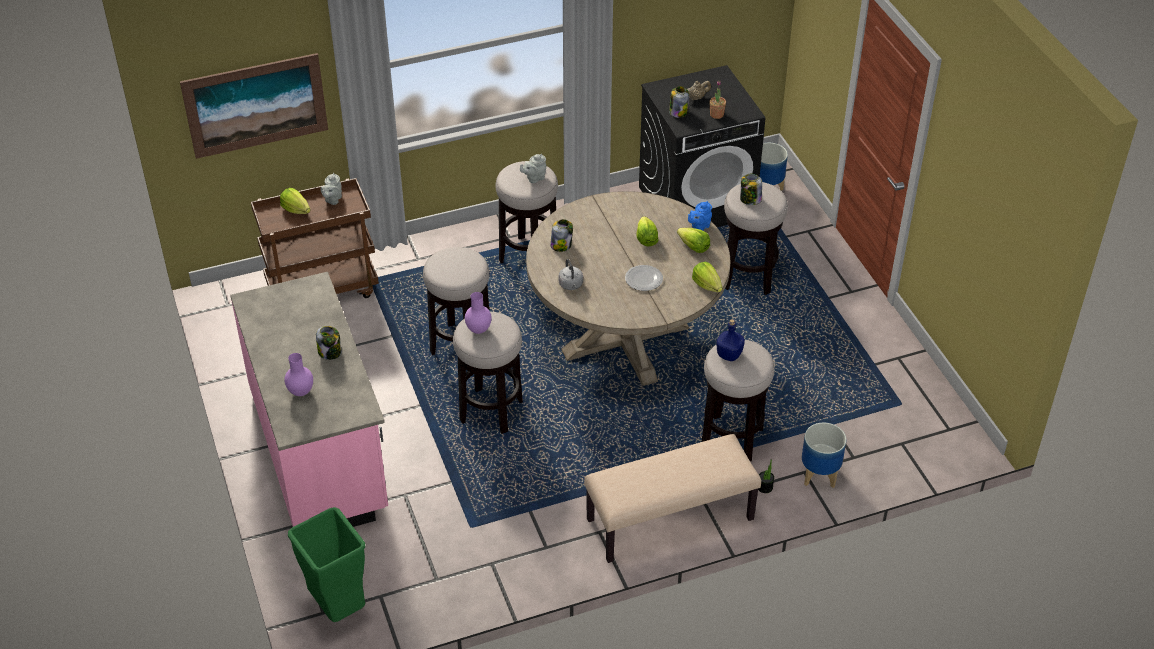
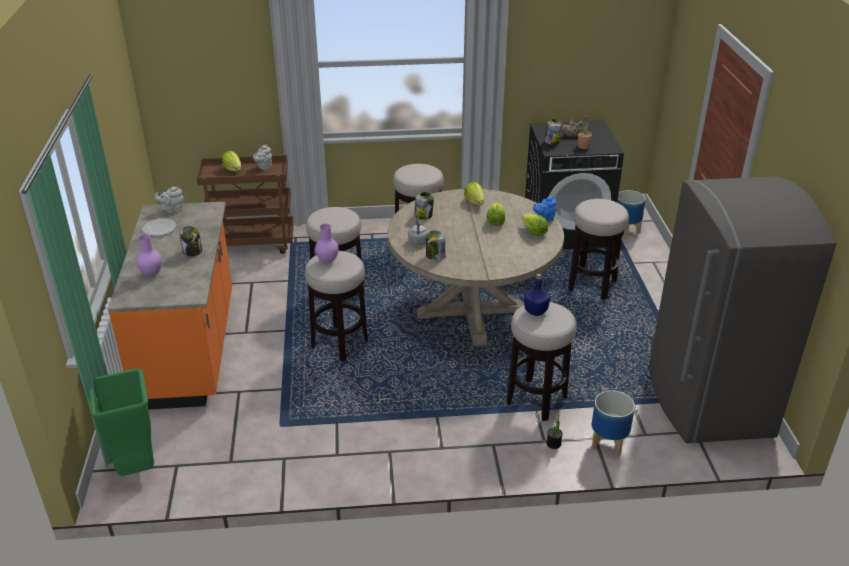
camera: 15 degrees right, 10 degrees down
picture [180,53,328,159] -> none
pink counter [230,272,388,527] -> orange counter [108,202,232,410]
grey teapot [520,154,546,183] -> grey teapot moved to [155,187,184,213]
beige bench [584,434,761,563] -> none
plate [625,265,663,291] -> plate moved to [142,219,176,236]
lettuce [692,262,722,292] -> lettuce moved to [464,182,484,205]
jar [740,174,762,205] -> jar moved to [426,231,446,261]
none -> grey fridge [649,176,836,443]

